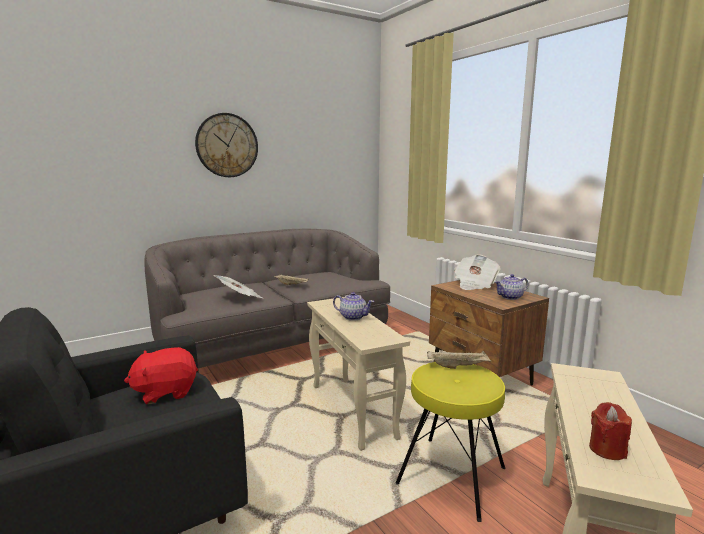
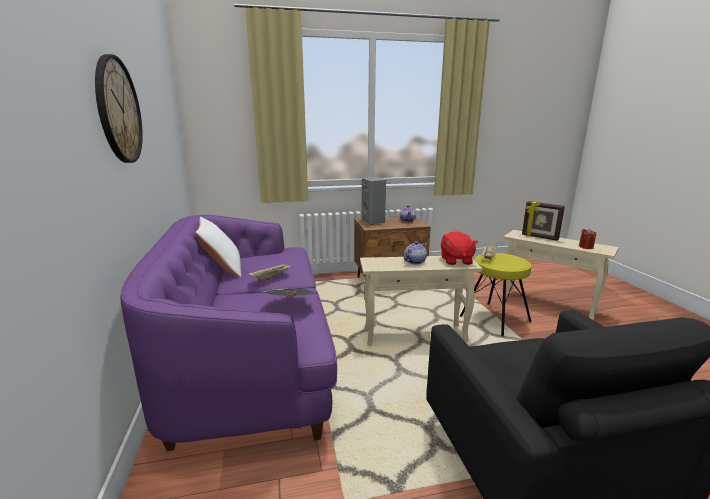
camera: 70 degrees left, 5 degrees up
red plush toy [124,347,198,404] -> red plush toy moved to [441,231,478,265]
grey sofa [144,229,390,368] -> purple sofa [120,215,337,451]
newspaper [454,254,500,290] -> grey speaker [362,177,386,225]
none -> white pillow [195,217,241,277]
none -> picture frame [522,201,565,241]

